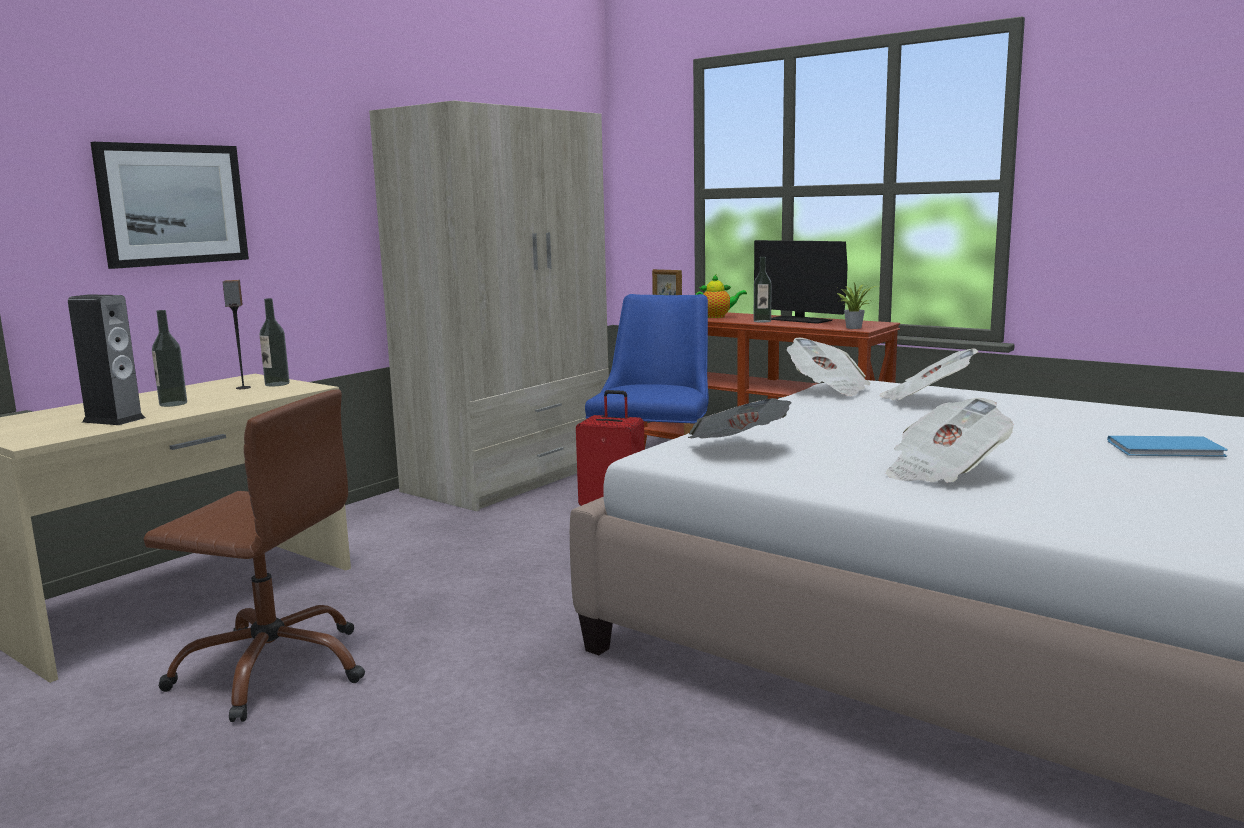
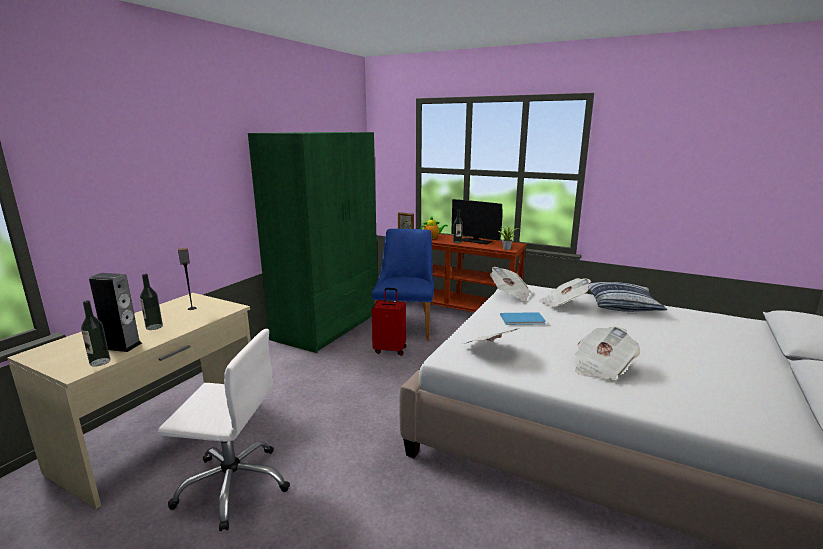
camera: 10 degrees left, 5 degrees up
picture [90,142,249,269] -> none
brown office chair [144,389,365,722] -> white office chair [158,329,290,531]
bottle [260,298,290,386] -> bottle moved to [81,301,110,367]
beige wardrobe [369,100,609,511] -> green wardrobe [248,132,378,353]
blue book [1107,436,1228,457] -> blue book moved to [500,312,546,325]
none -> pillow [588,282,667,312]

